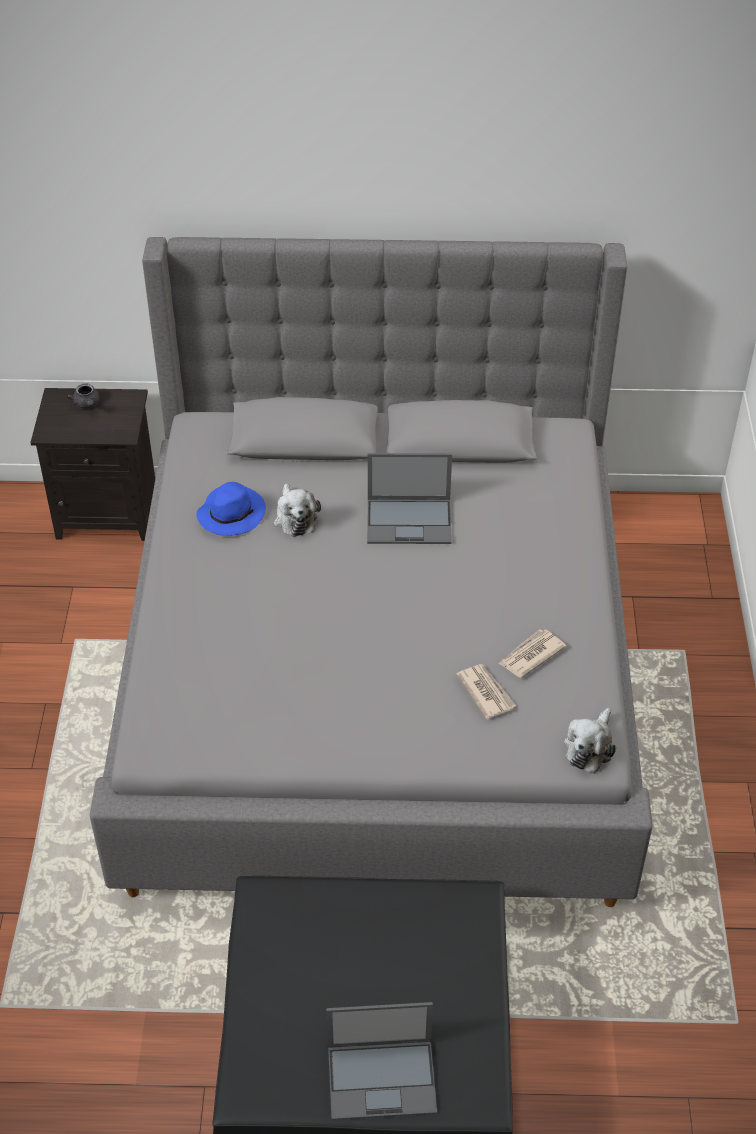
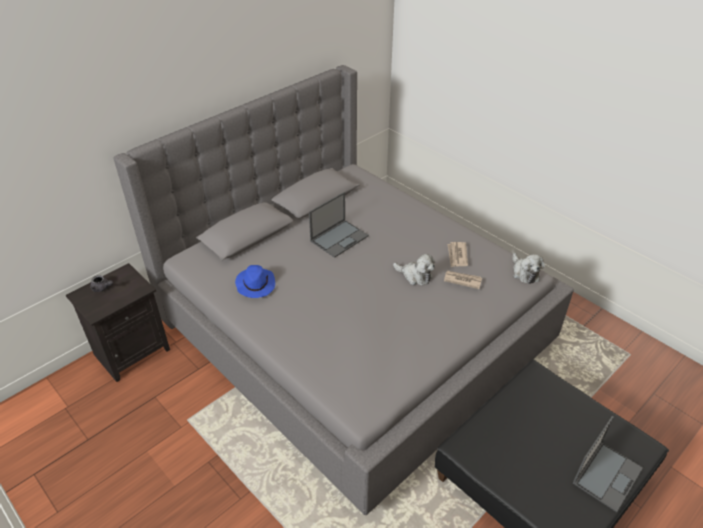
camera: 45 degrees left, 5 degrees down
plush toy [274,483,321,537] -> plush toy moved to [393,254,435,285]

